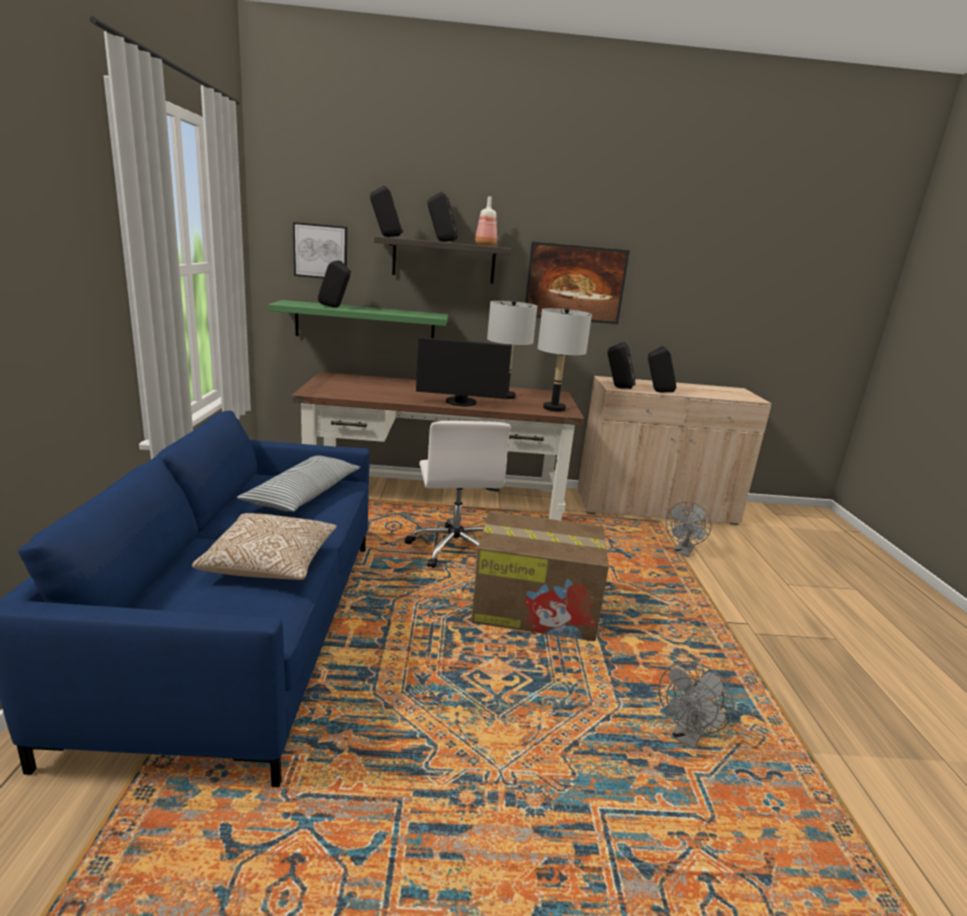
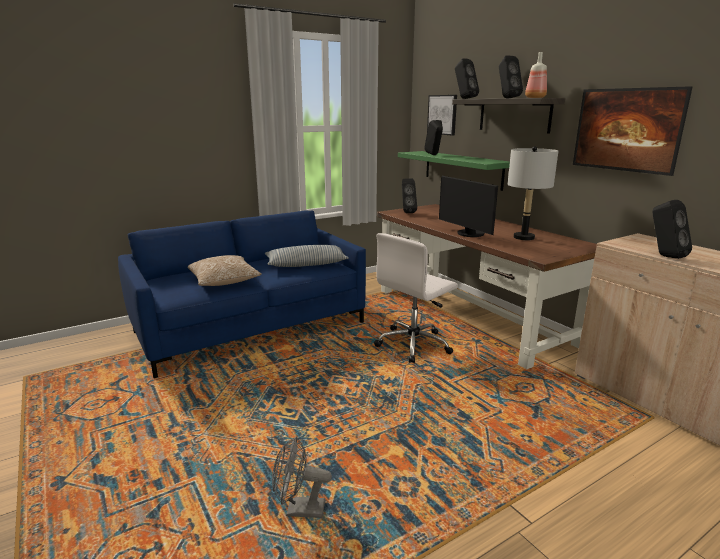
camera: 60 degrees right, 0 degrees up
cardboard box [471,511,609,641] -> none
grey table lamp [538,308,592,412] -> none
black speaker [608,342,636,389] -> black speaker moved to [402,178,417,213]
grey fan [666,502,712,557] -> none

